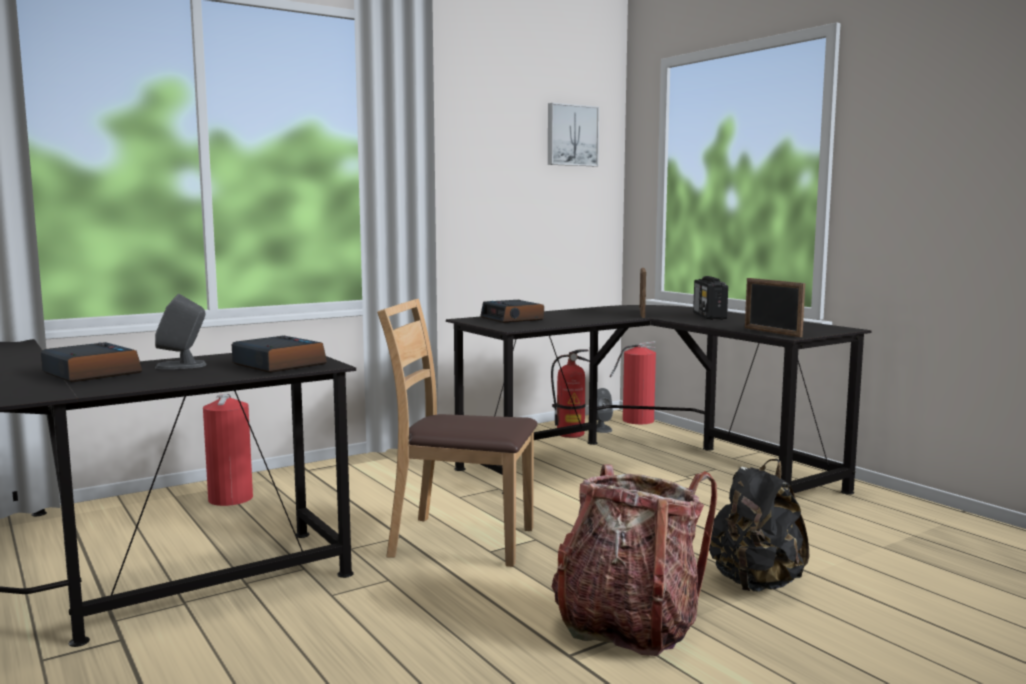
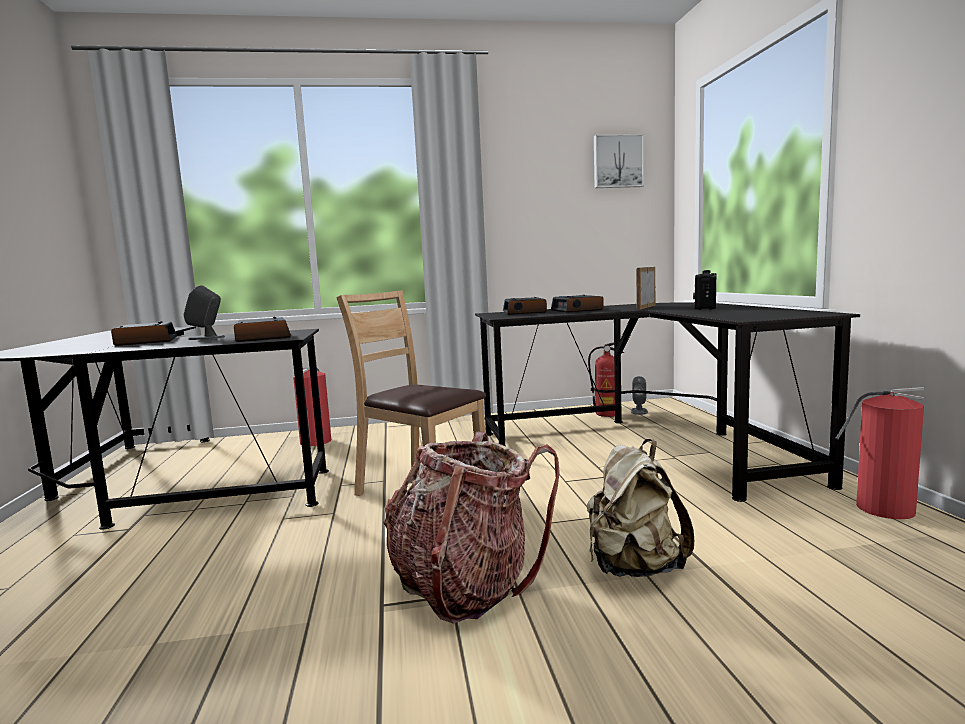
camera: 25 degrees right, 0 degrees up
fire extinguisher [610,341,656,424] -> fire extinguisher moved to [835,387,924,519]
black backpack [709,459,809,592] -> beige backpack [587,439,694,577]
picture frame [745,278,805,337] -> none
none -> alarm clock [551,295,604,313]

